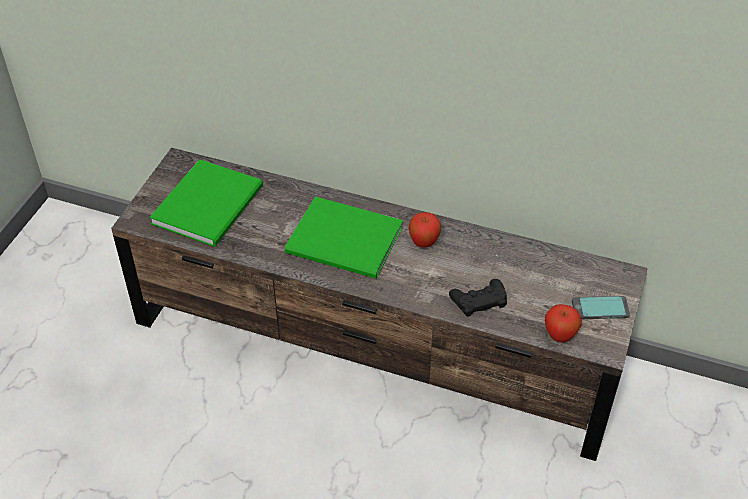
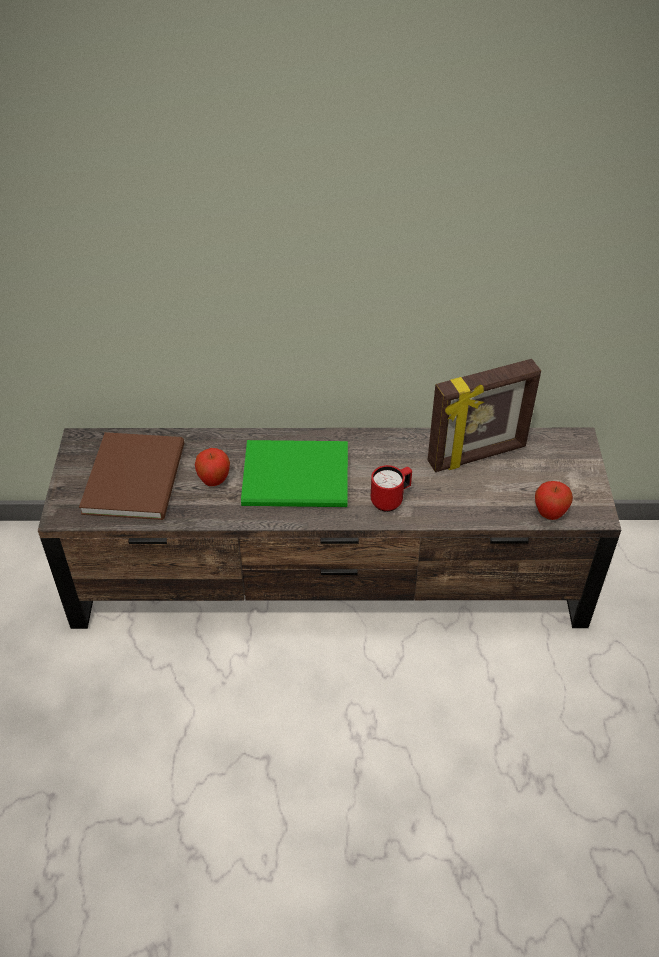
camera: 20 degrees left, 0 degrees up
green book [150,159,263,247] -> brown book [79,432,184,520]
apple [409,212,441,248] -> apple moved to [195,448,230,486]
black game controller [449,279,507,317] -> none
phone [572,296,630,319] -> none
none -> red mug [371,465,412,512]
none -> picture frame [428,359,541,472]

